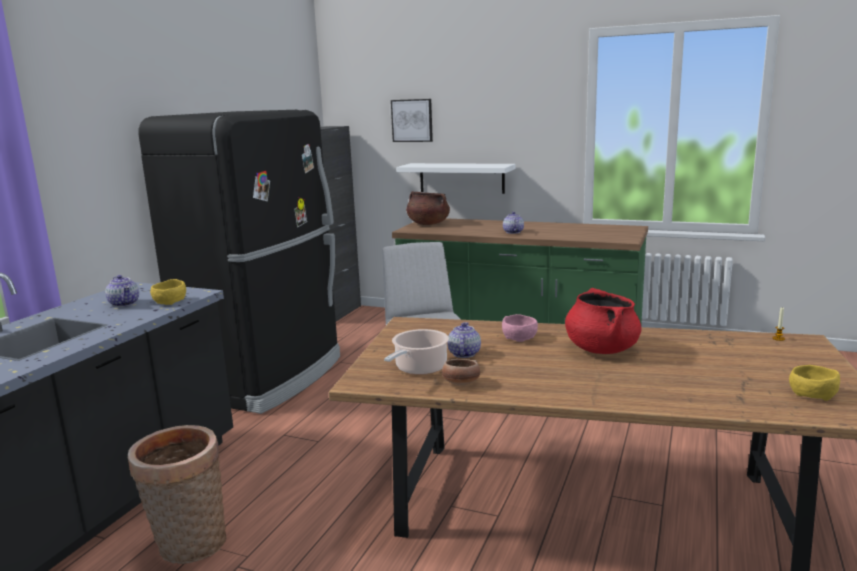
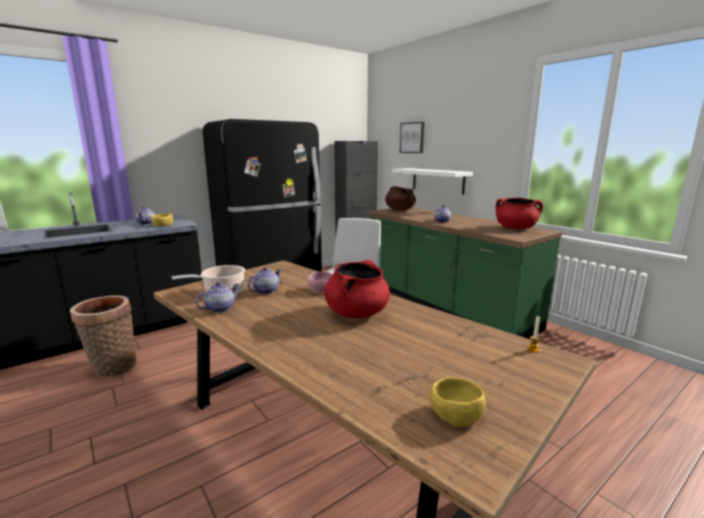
camera: 30 degrees right, 0 degrees up
bowl [442,359,480,385] -> teapot [195,282,240,313]
none -> red cooking pot [496,198,543,229]

